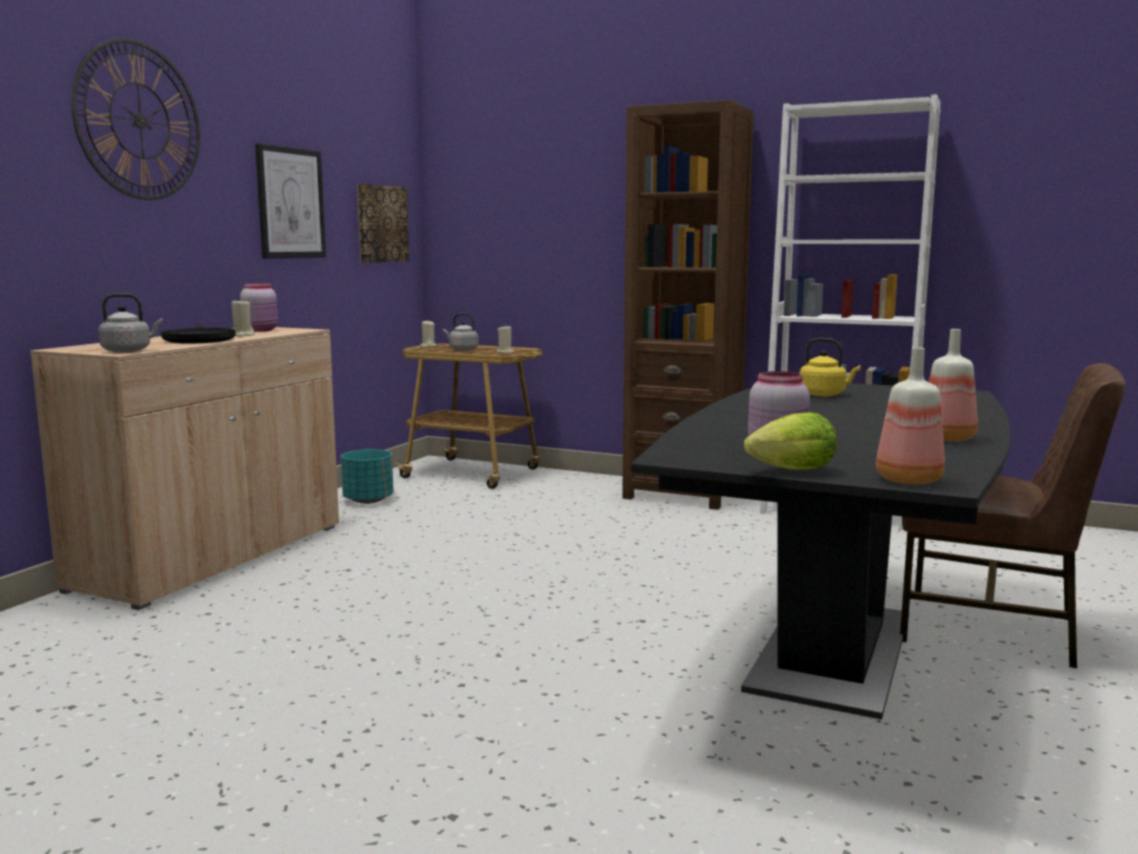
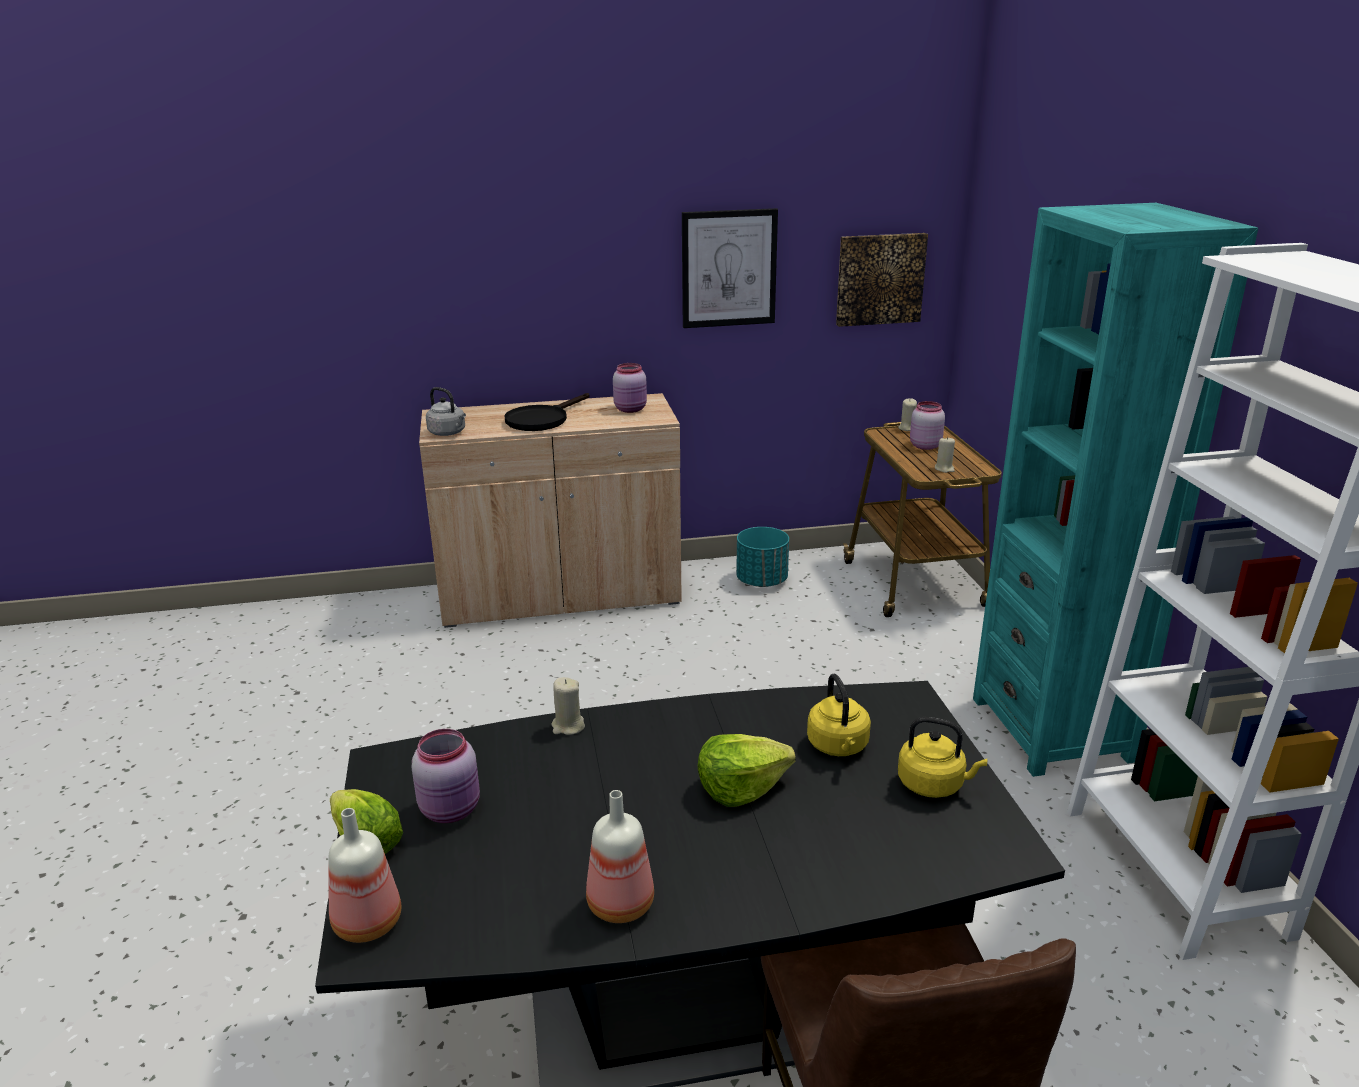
camera: 55 degrees right, 15 degrees up
wall clock [71,38,200,200] -> none
beige candle [231,298,255,337] -> beige candle moved to [551,677,585,735]
grey kettle [443,313,479,350] -> pink jar [910,401,945,450]
brown bookcase [622,100,754,510] -> turquoise bookcase [973,203,1258,777]
none -> lettuce [698,734,796,807]
none -> yellow kettle [898,717,987,798]

